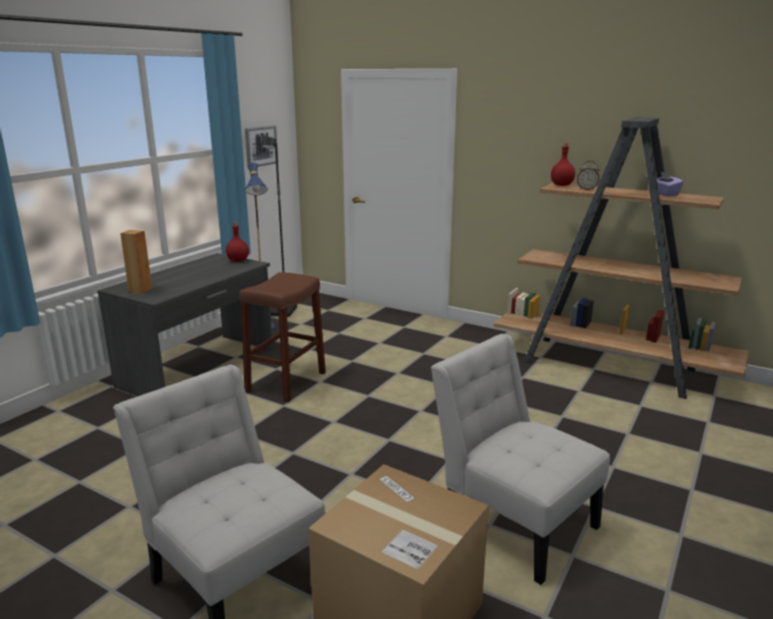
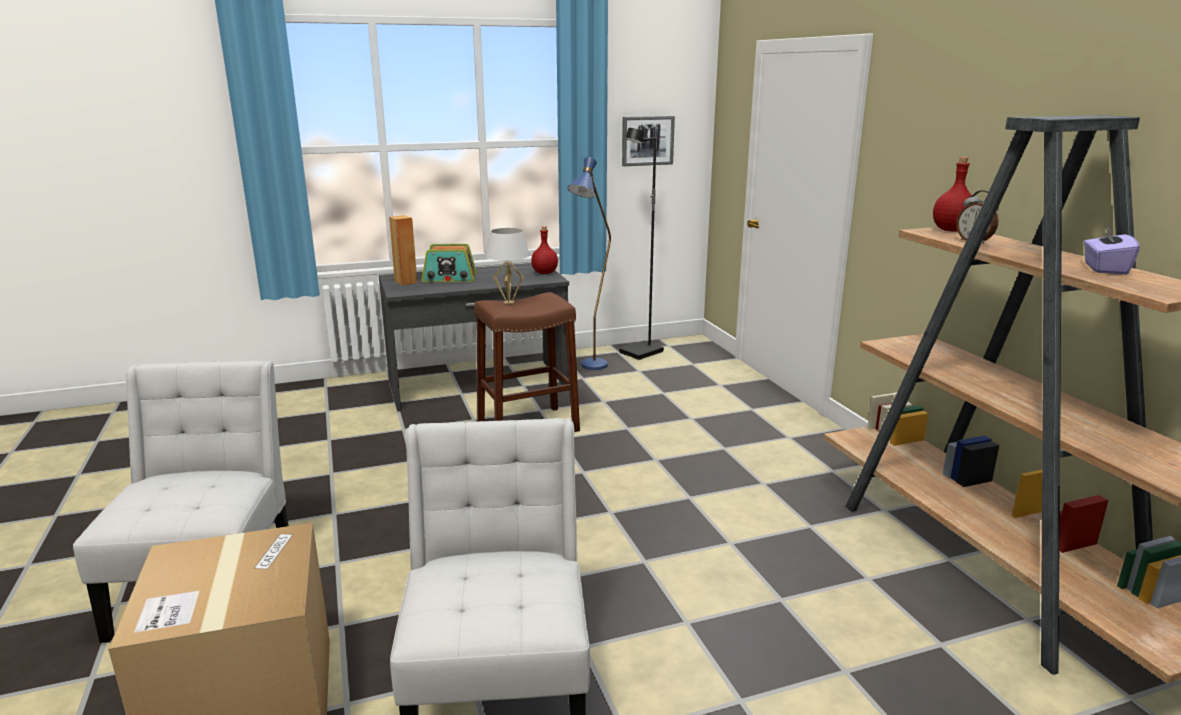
camera: 40 degrees right, 0 degrees up
none -> radio [422,244,477,282]
none -> white table lamp [485,228,530,304]

